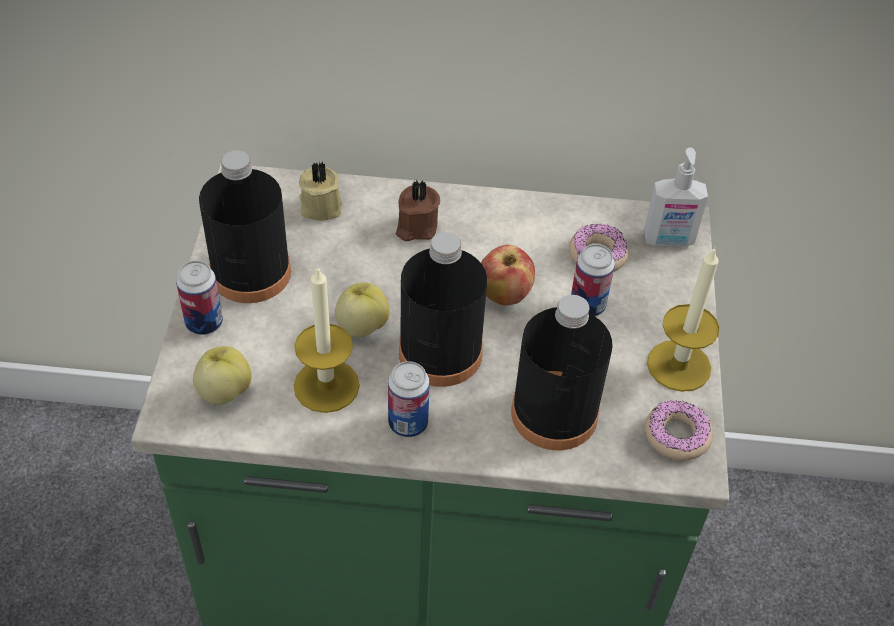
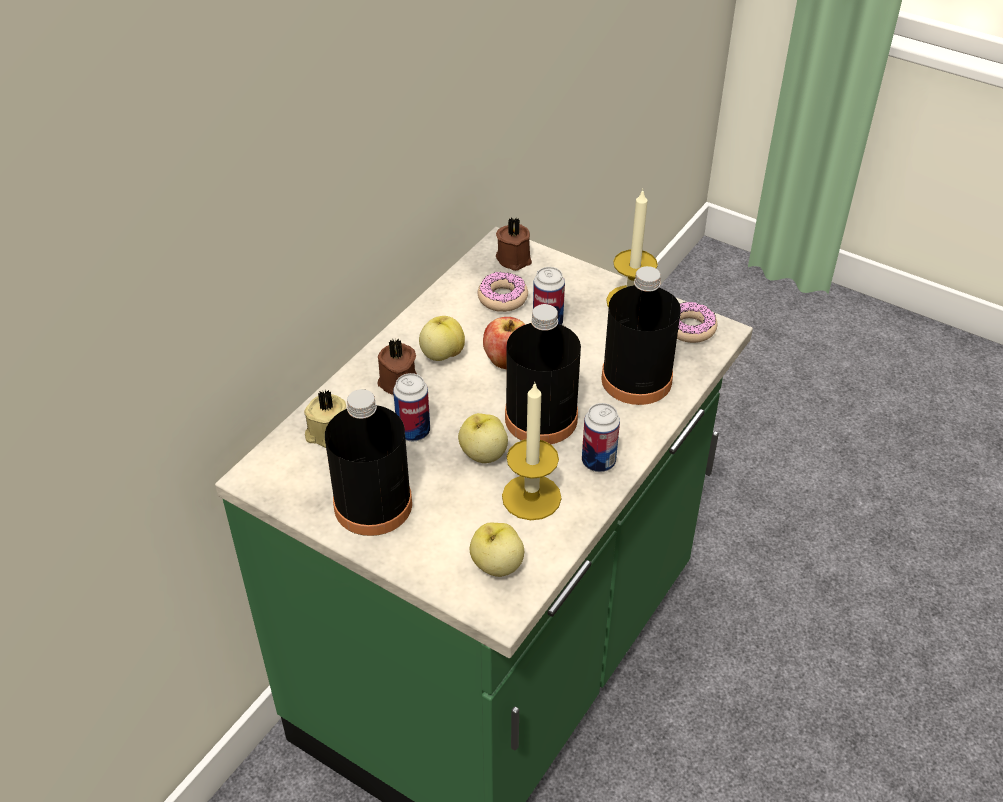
camera: 60 degrees left, 5 degrees down
can [176,261,223,335] -> can moved to [393,373,430,441]
soap dispenser [644,147,708,247] -> brown candle [496,217,532,271]
none -> apple [419,316,465,361]

